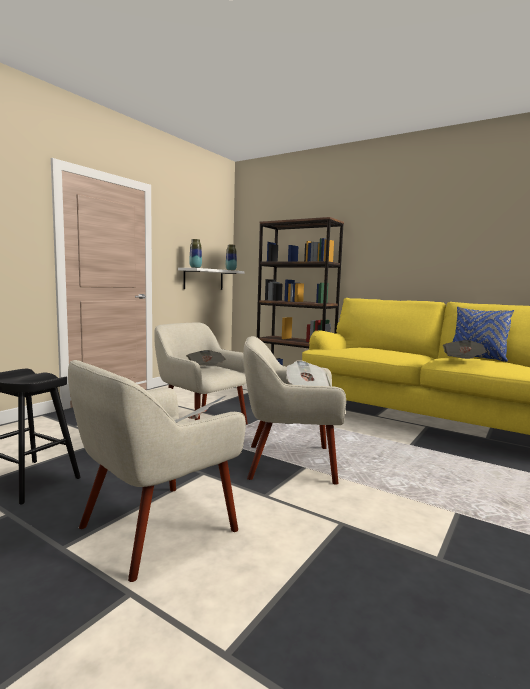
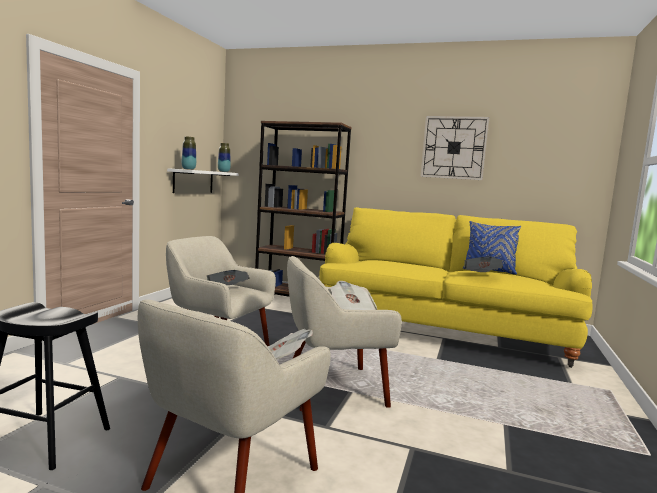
camera: 15 degrees left, 0 degrees up
none -> wall clock [421,116,489,180]

